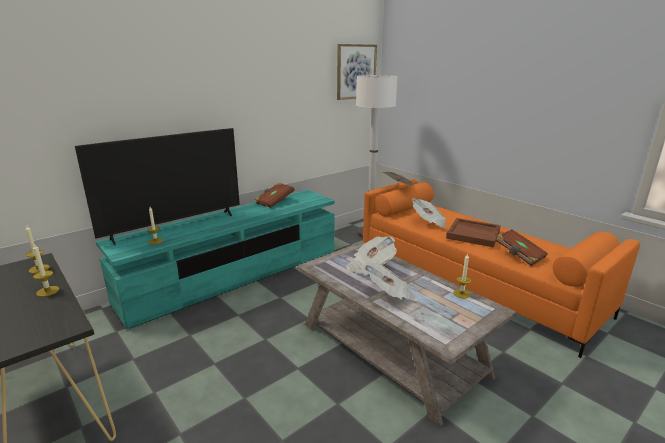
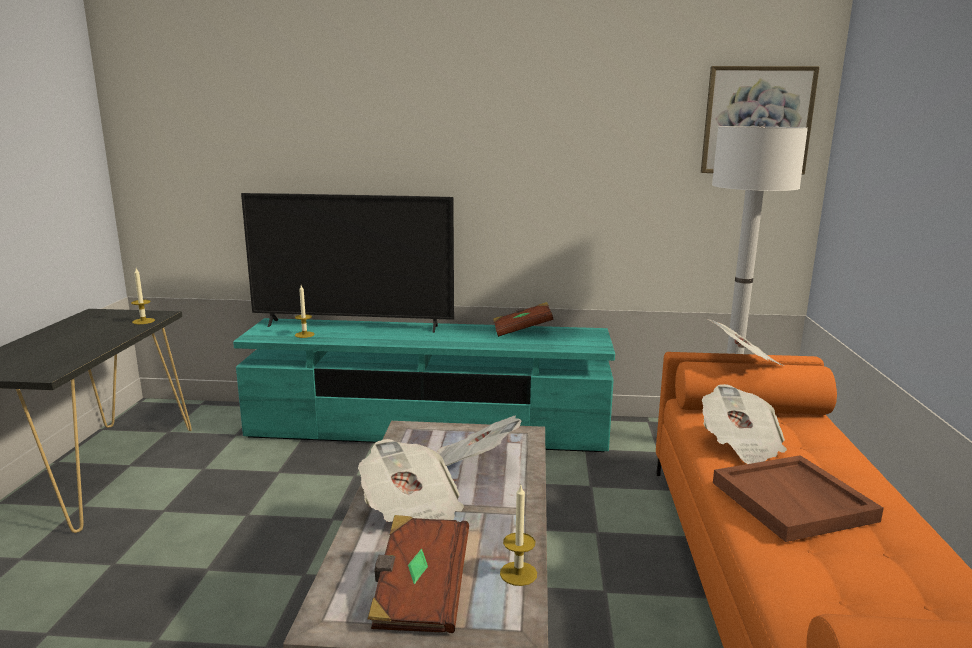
camera: 45 degrees right, 5 degrees down
candle [33,244,59,297] -> none
brown book [495,229,548,266] -> brown book moved to [367,515,469,633]

